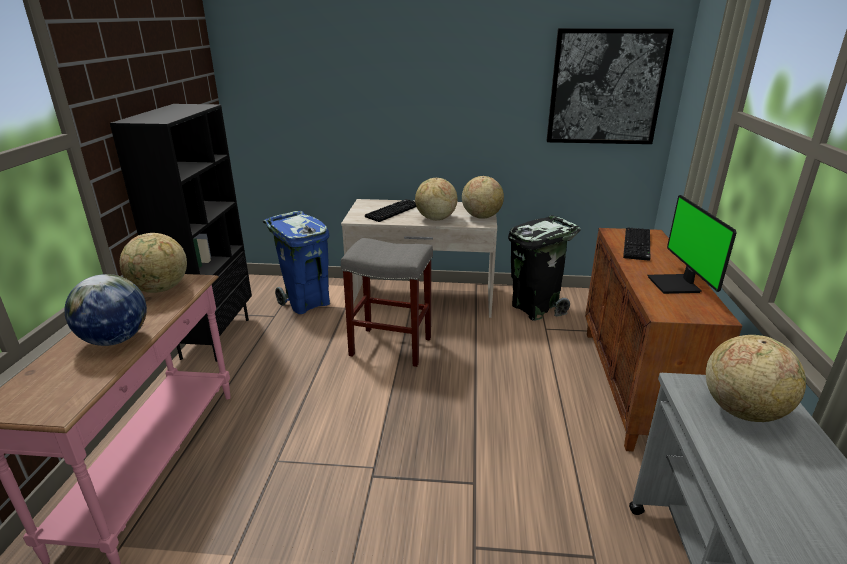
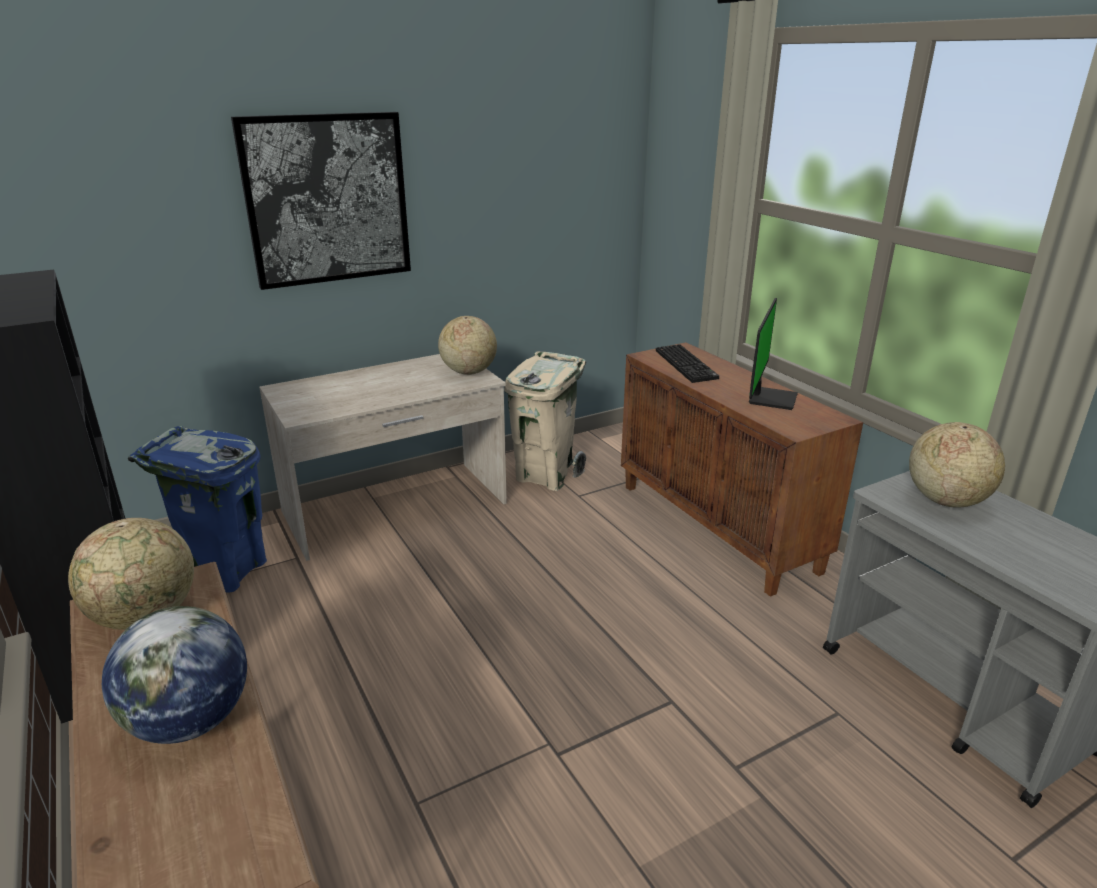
camera: 35 degrees left, 0 degrees up
grey stool [341,238,433,367] -> none
keyboard [365,199,416,222] -> none
globe [415,178,457,220] -> none
black trash can [508,215,581,321] -> beige trash can [504,351,586,491]
picture [547,28,674,144] -> picture moved to [231,112,411,290]
monitor [647,195,736,294] -> monitor turned 120 degrees counterclockwise [749,298,798,410]

